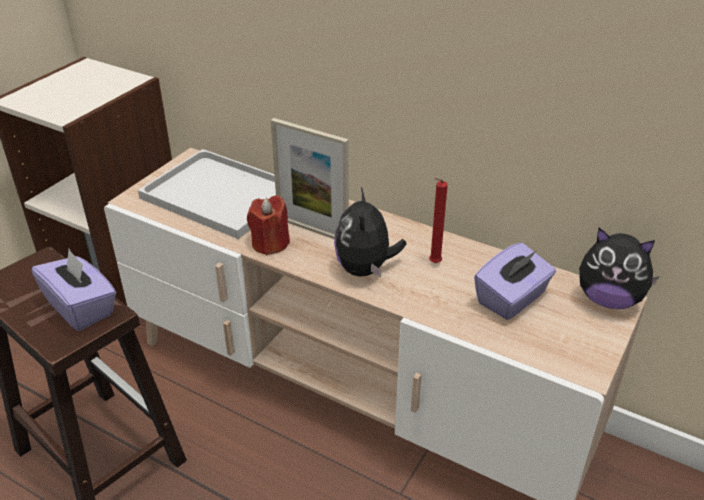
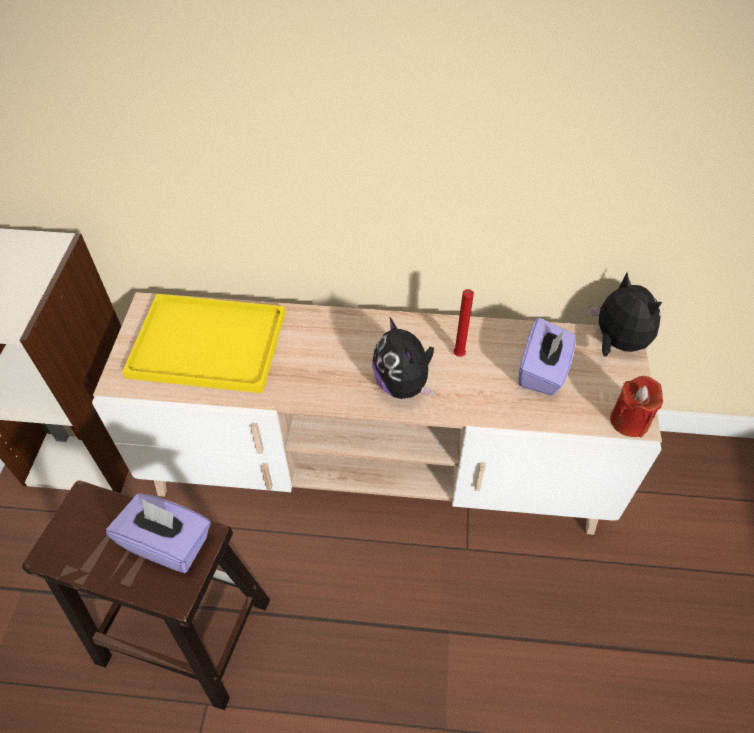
camera: 25 degrees left, 15 degrees up
white tray [138,149,276,239] -> yellow tray [122,294,285,393]
red candle [247,195,290,255] -> red candle moved to [610,376,663,438]
picture frame [271,118,349,239] -> none
plush toy [579,228,659,309] -> plush toy turned 120 degrees counterclockwise [588,273,662,357]

